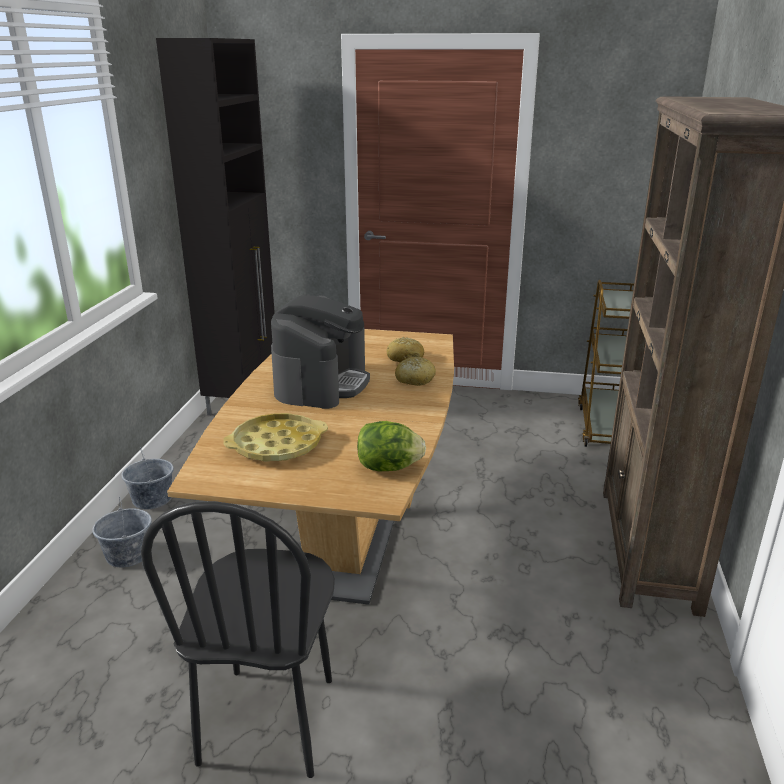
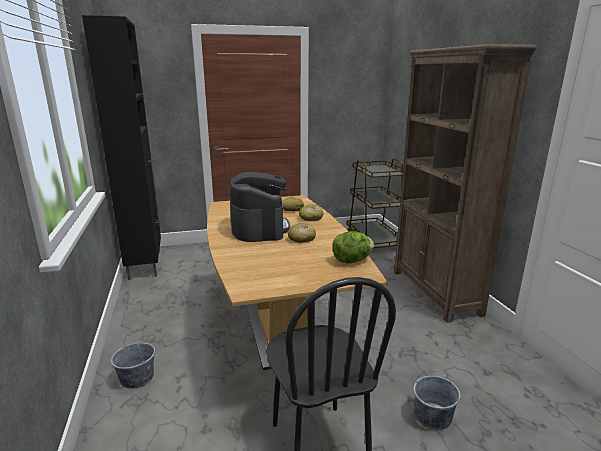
camera: 25 degrees left, 5 degrees down
grey bucket [121,447,174,509] -> grey bucket moved to [413,371,460,430]
yellow tray [223,413,328,462] -> none
none -> bread [288,223,316,243]

